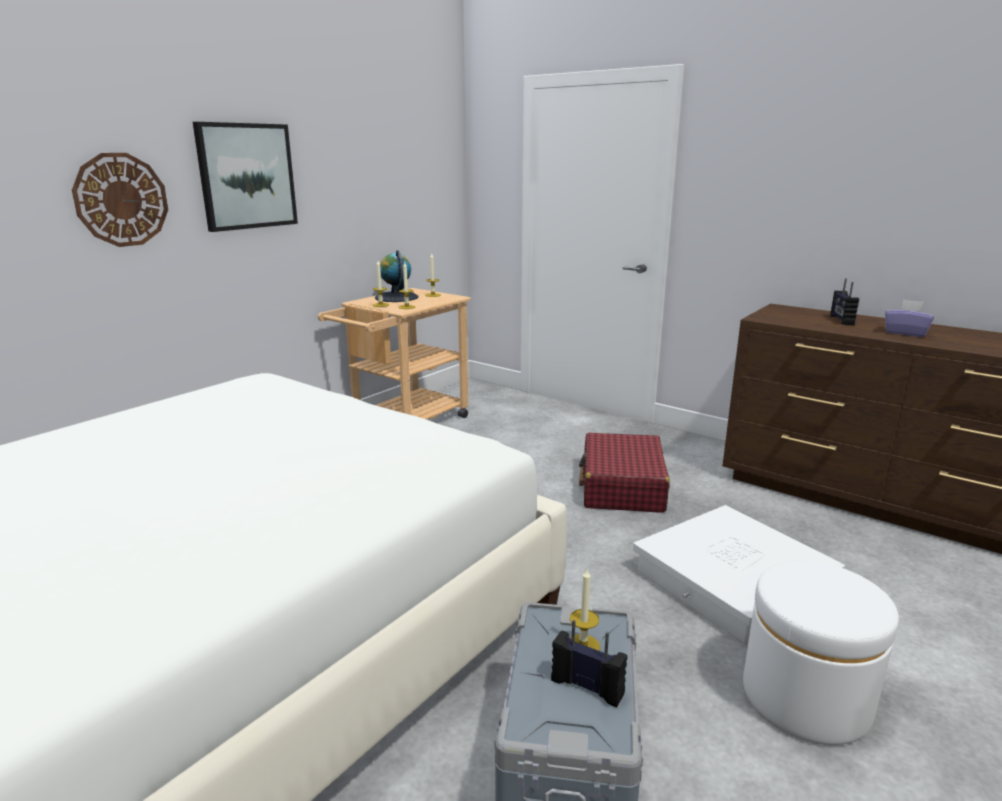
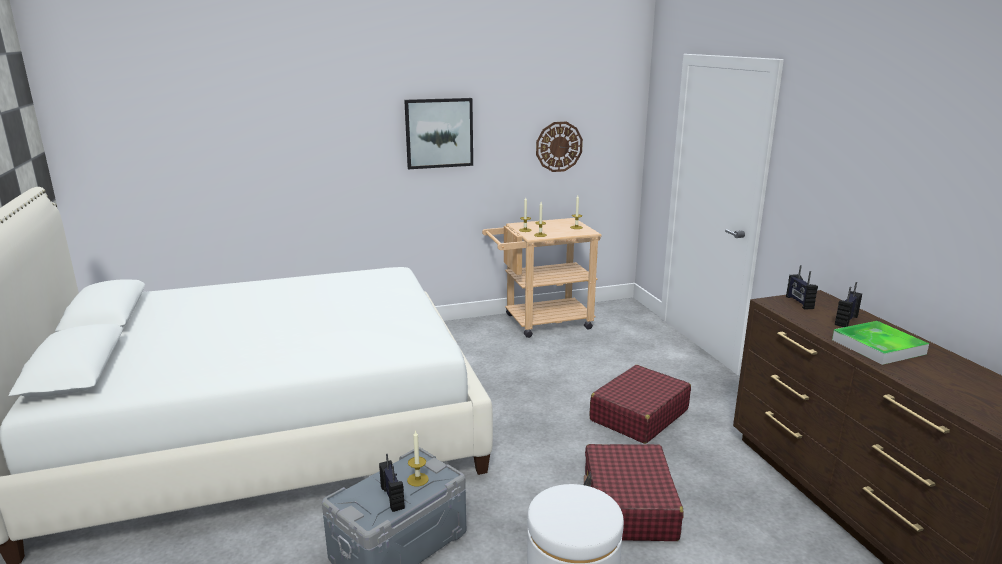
camera: 35 degrees right, 0 degrees up
wall clock [72,153,168,247] -> wall clock moved to [536,122,583,172]
globe [375,250,419,302] -> none
white storage box [633,505,845,643] -> red suitcase [584,444,684,541]
purple tissue box [885,300,934,337] -> tray [832,321,929,365]
none -> radio [786,265,818,310]

